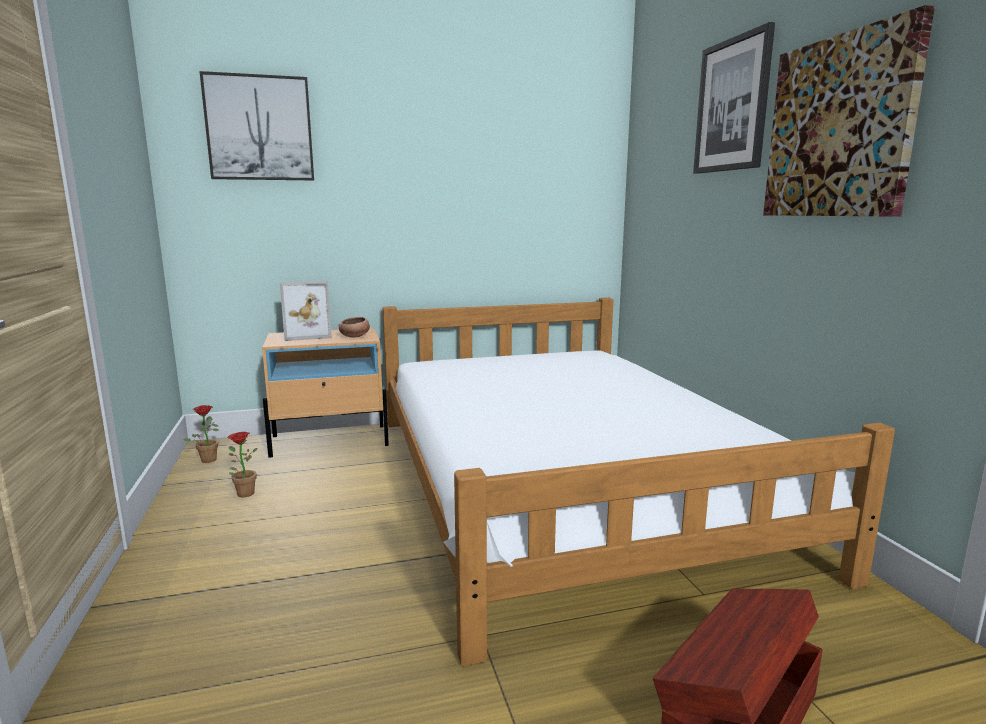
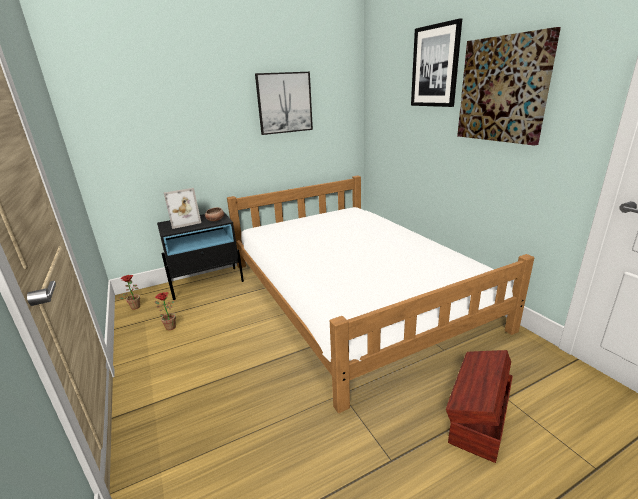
camera: 10 degrees left, 10 degrees up
picture [199,71,314,180] -> picture moved to [255,72,313,135]
beige nightstand [262,328,389,458] -> black nightstand [157,211,244,300]

